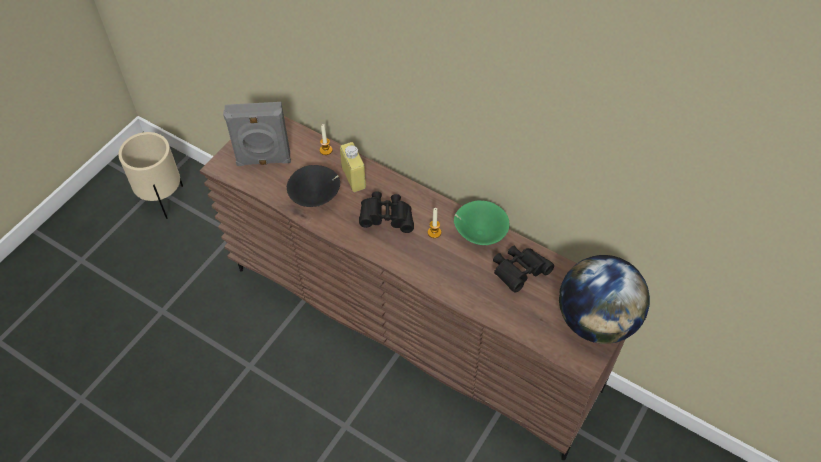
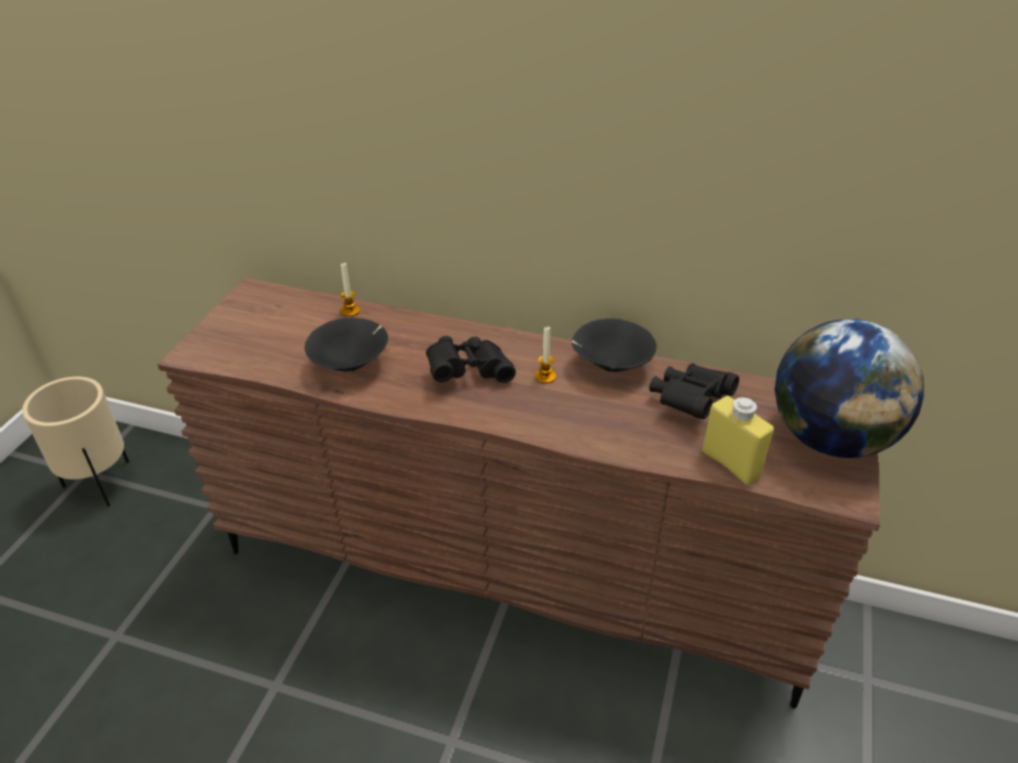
camera: 15 degrees left, 15 degrees down
grey speaker [223,102,291,166] -> none
yellow bottle [340,142,366,192] -> yellow bottle moved to [702,396,774,485]
green bowl [454,200,510,245] -> black bowl [572,318,657,372]

